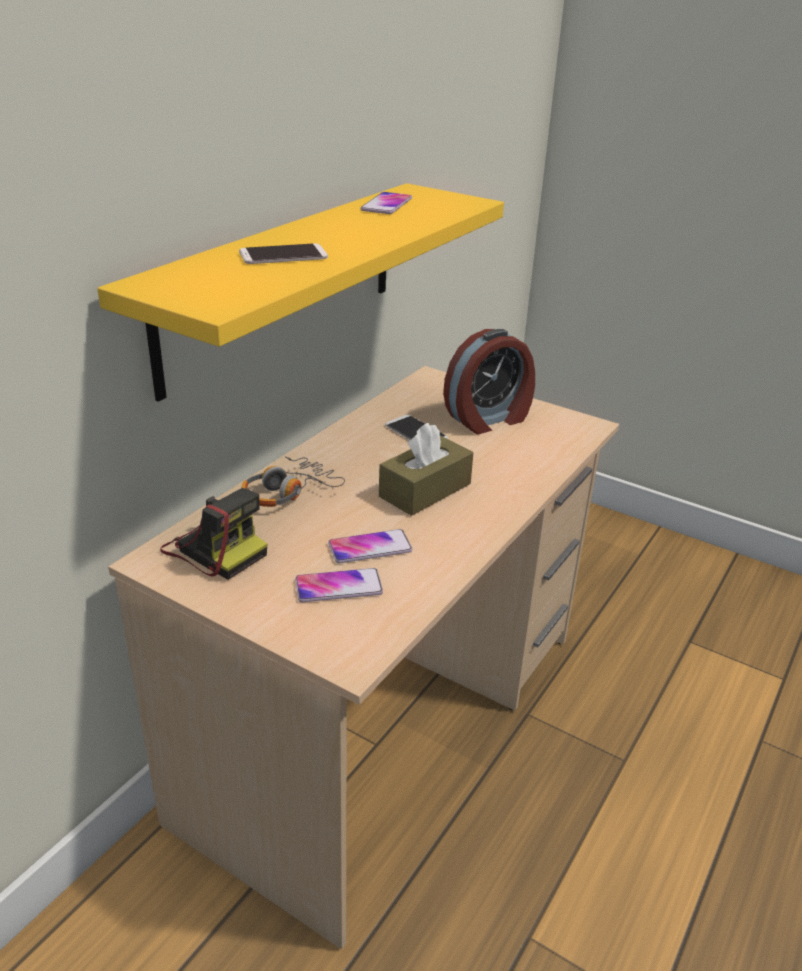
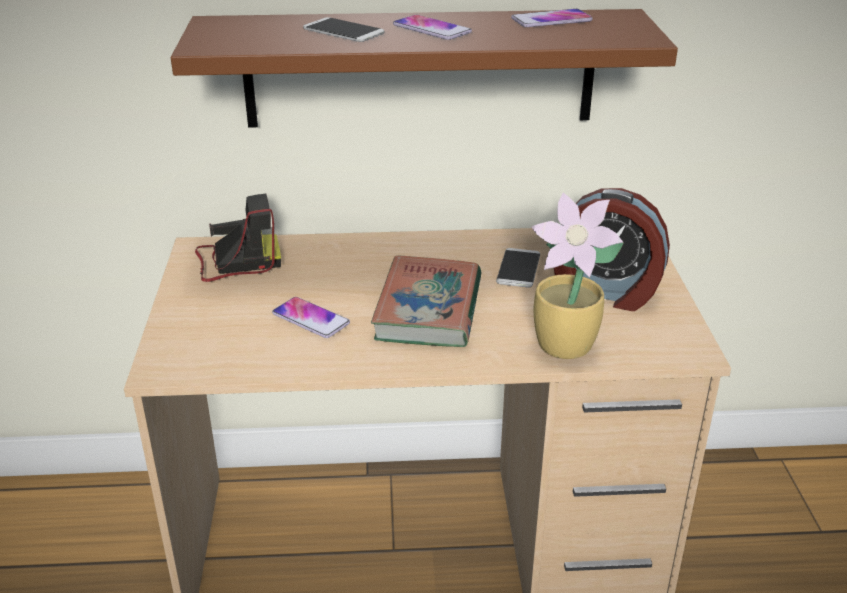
camera: 55 degrees right, 0 degrees up
yellow shelf [97,183,504,402] -> brown shelf [171,9,678,128]
camera [160,488,267,580] -> camera turned 105 degrees counterclockwise [195,194,281,282]
headphones [242,456,345,507] -> none
phone [295,568,383,602] -> phone moved to [393,15,472,40]
brown tissue box [379,423,473,516] -> book [371,256,481,347]
none -> potted plant [531,192,624,359]

